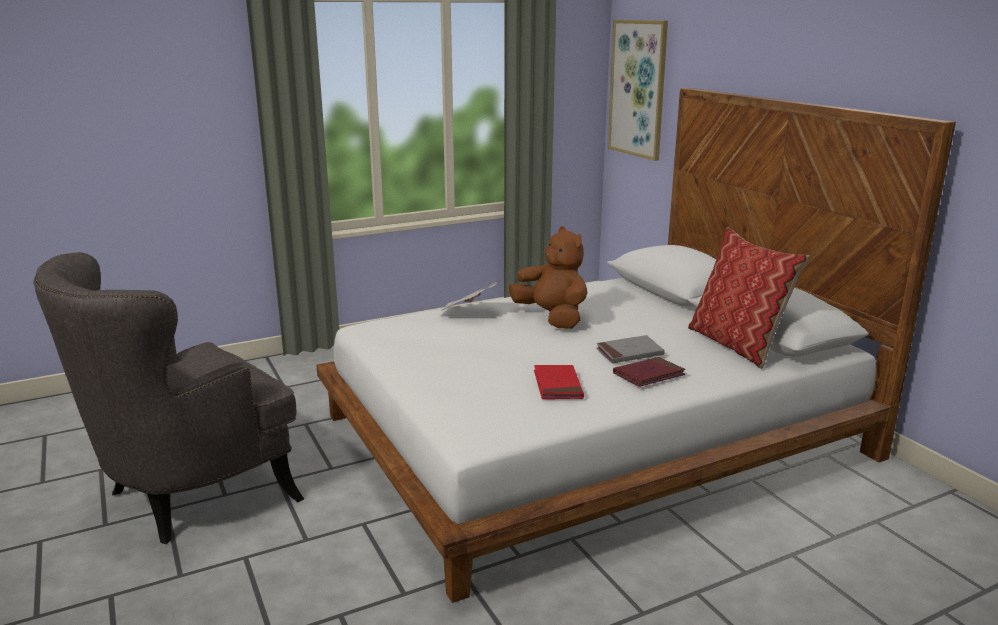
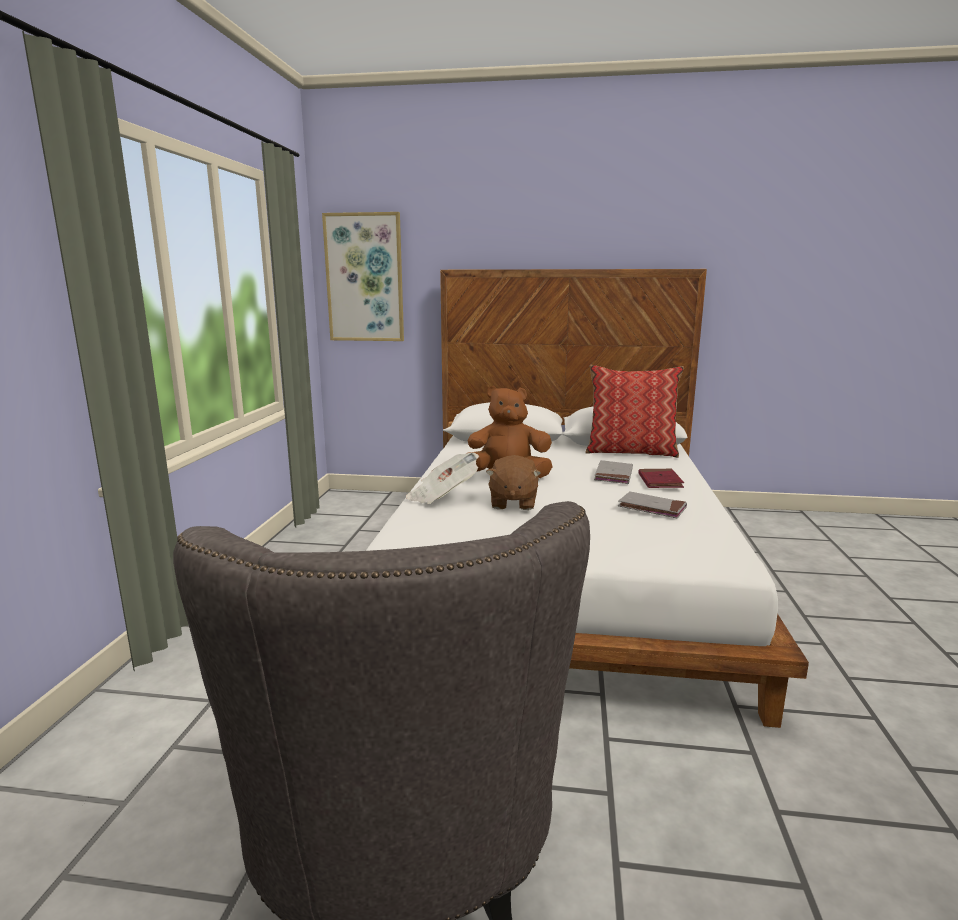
camera: 55 degrees left, 5 degrees down
red book [534,365,584,399] -> grey book [618,491,687,519]
none -> brown plush toy [486,455,541,510]

